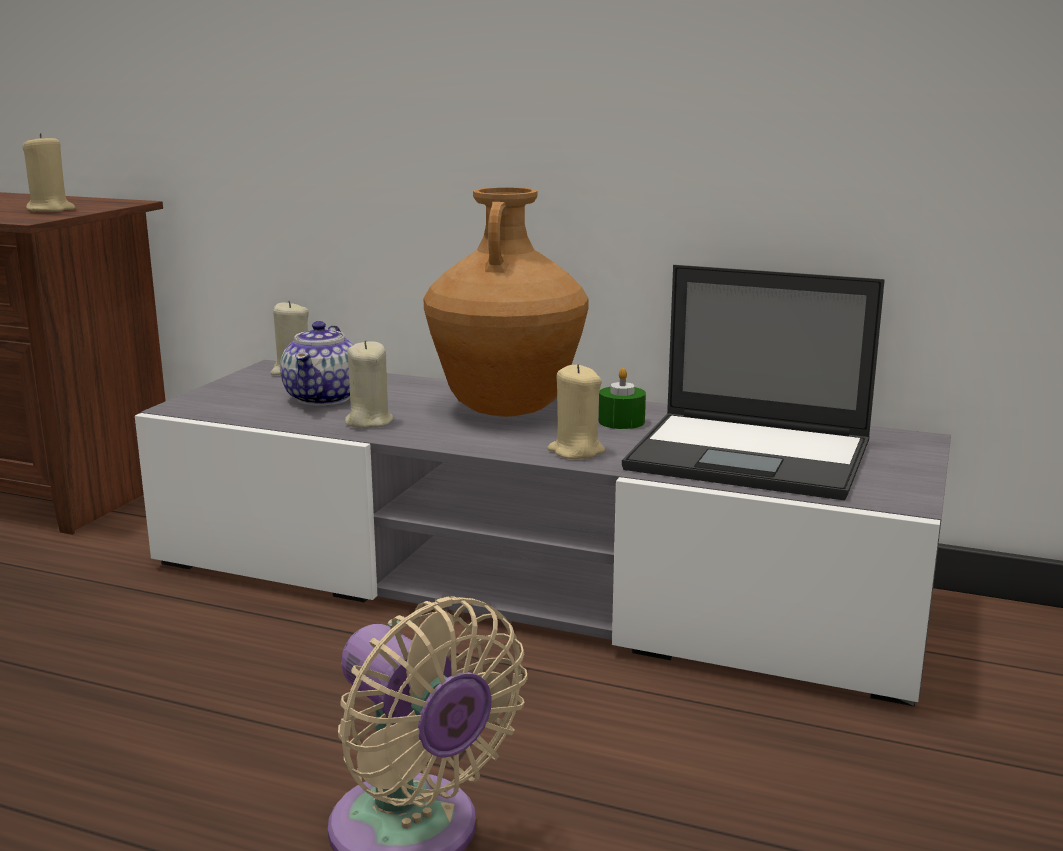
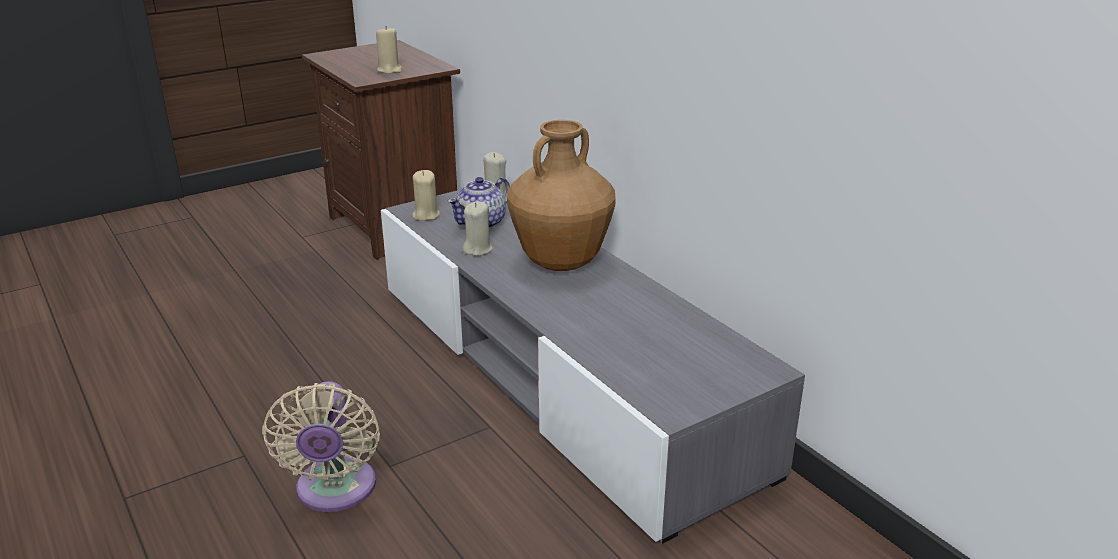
camera: 35 degrees right, 10 degrees up
beige candle [547,364,605,459] -> beige candle moved to [412,170,440,221]
green candle [599,368,646,429] -> none
laptop [622,265,885,500] -> none

